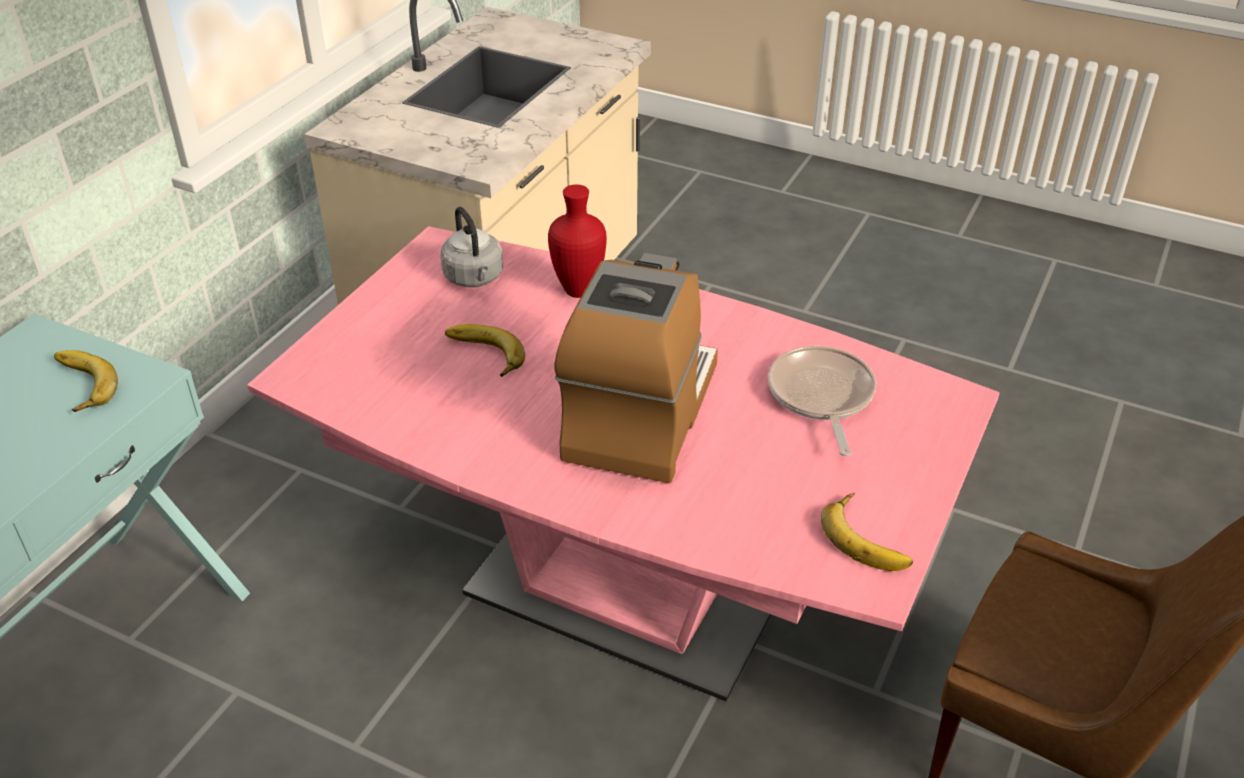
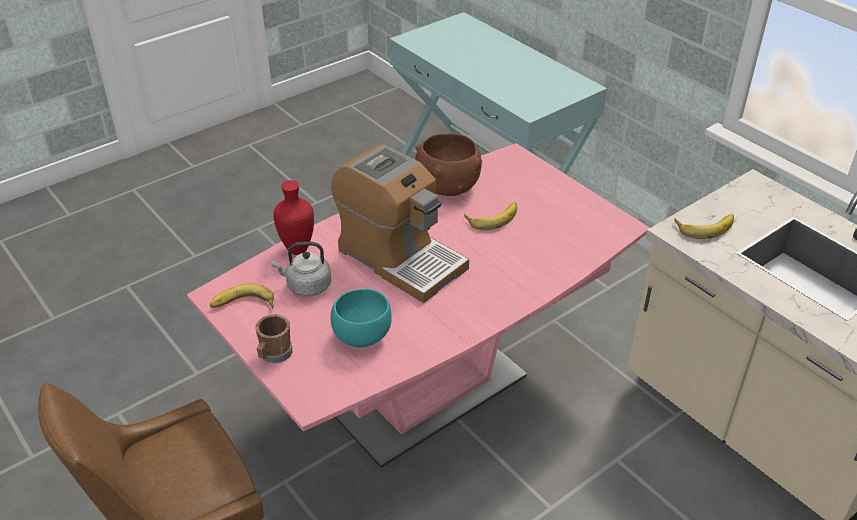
camera: 115 degrees right, 0 degrees up
banana [54,350,118,412] -> banana moved to [674,214,734,239]
grey kettle [440,207,503,287] -> grey kettle moved to [272,242,331,297]
red vase [548,184,607,298] -> red vase moved to [273,180,314,255]
frying pan [768,346,876,456] -> turquoise bowl [331,289,392,347]
none -> brown mug [256,314,292,363]
none -> brown bowl [415,134,482,196]

